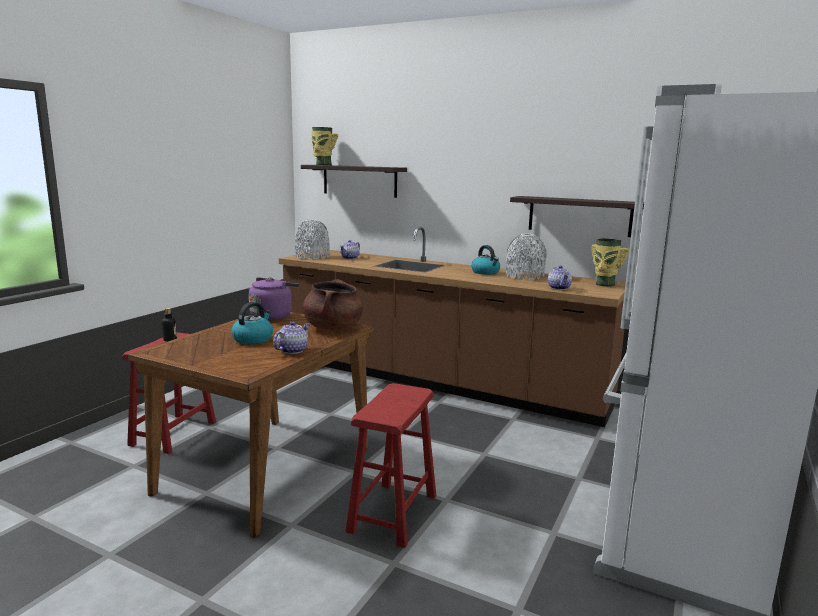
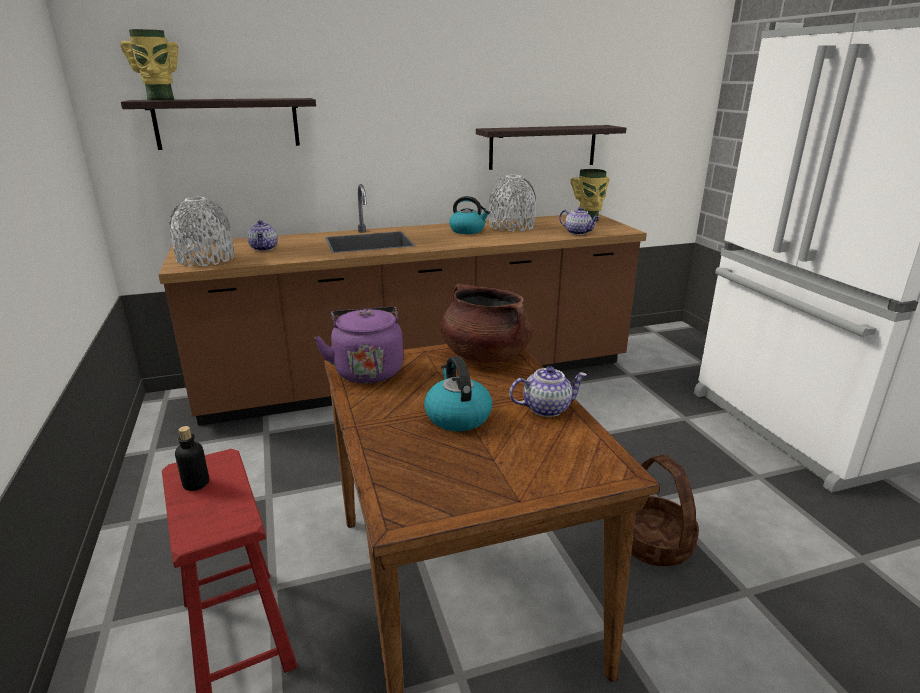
camera: 45 degrees left, 10 degrees up
teapot [273,321,310,354] -> teapot turned 90 degrees clockwise [509,366,587,417]
red stool [346,383,436,548] -> basket [631,455,699,567]

